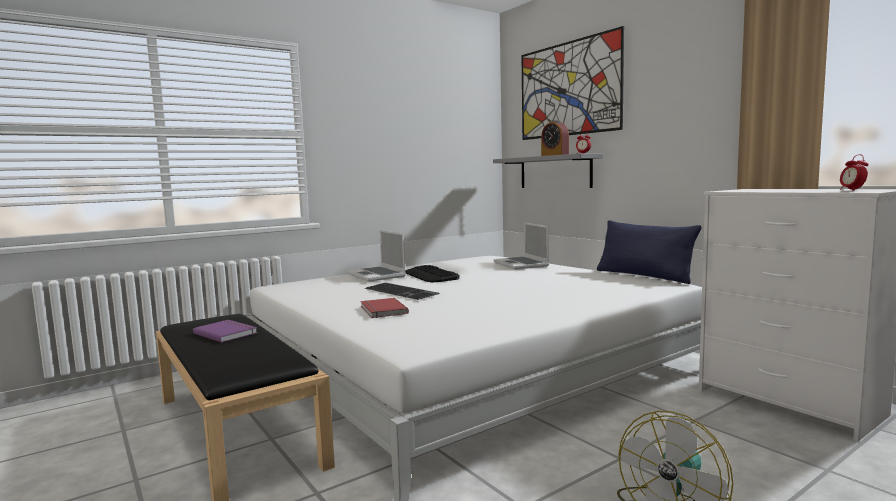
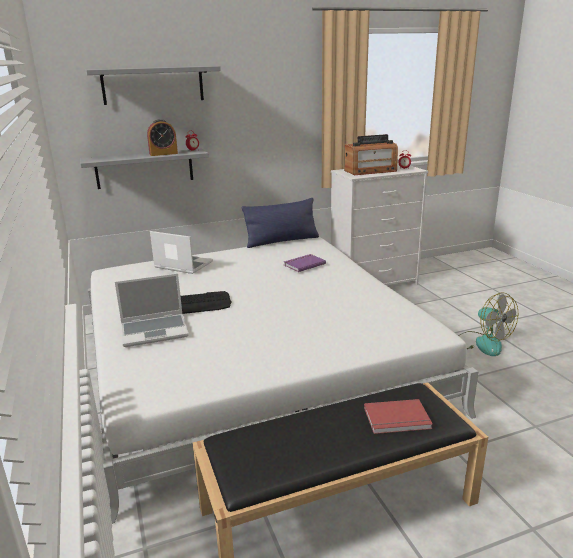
camera: 75 degrees left, 15 degrees up
purple book [193,320,257,342] -> purple book moved to [284,254,326,272]
red book [361,298,409,318] -> red book moved to [364,399,433,434]
keyboard [365,283,439,300] -> none
laptop [493,223,549,270] -> laptop turned 150 degrees counterclockwise [150,231,213,274]
picture [522,26,624,140] -> grey shelf [85,66,221,105]
none -> radio [344,134,398,175]

